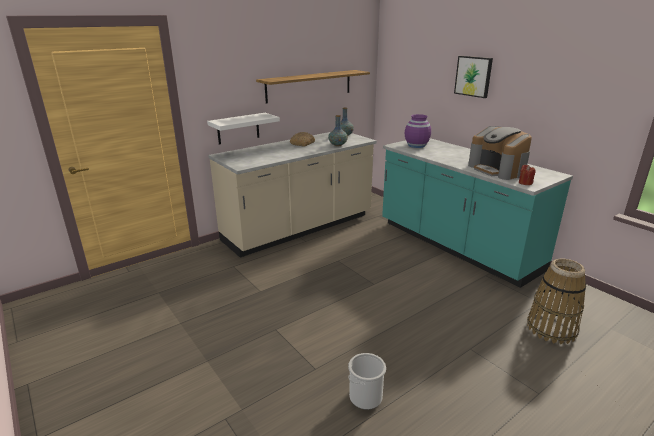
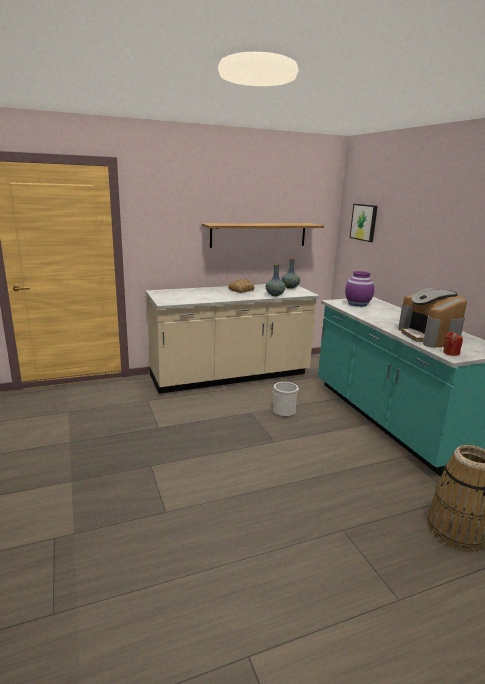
camera: 15 degrees right, 5 degrees down
white shelf [207,113,280,145] -> none
bucket [348,353,386,410] -> bucket moved to [272,382,299,417]
picture [454,56,493,98] -> picture moved to [350,204,378,242]

